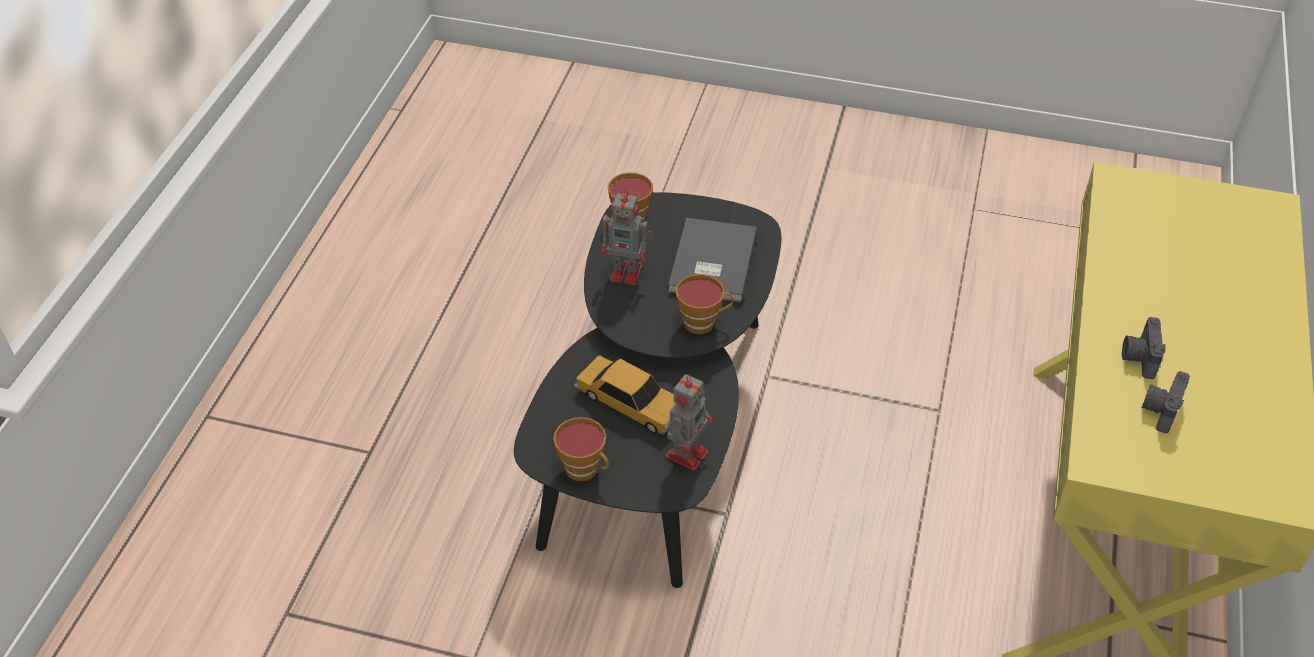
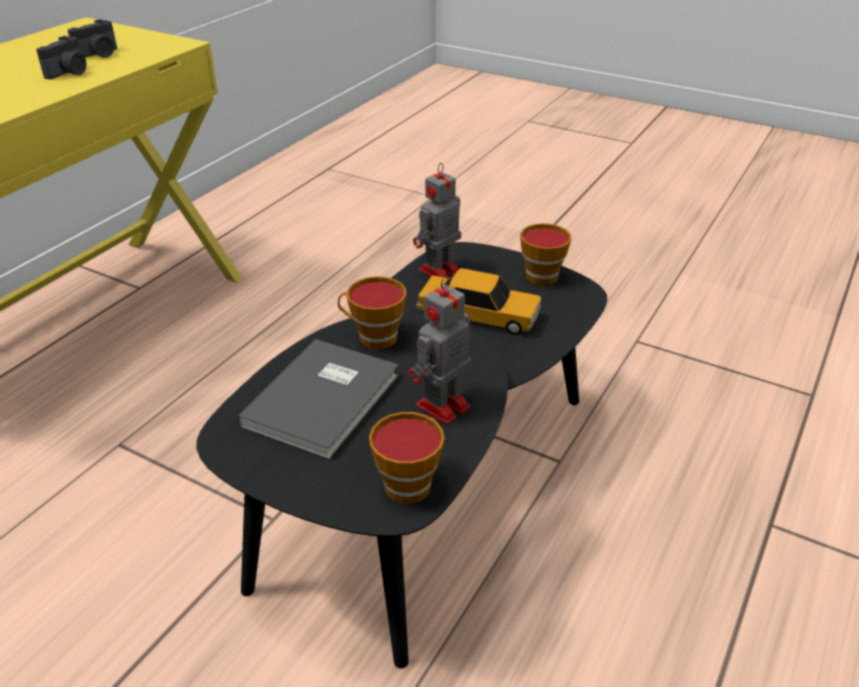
camera: 165 degrees left, 10 degrees down
toy car [574,355,676,434] -> toy car turned 150 degrees clockwise [416,268,541,335]
toy robot [602,189,653,285] -> toy robot turned 75 degrees counterclockwise [408,276,471,424]

